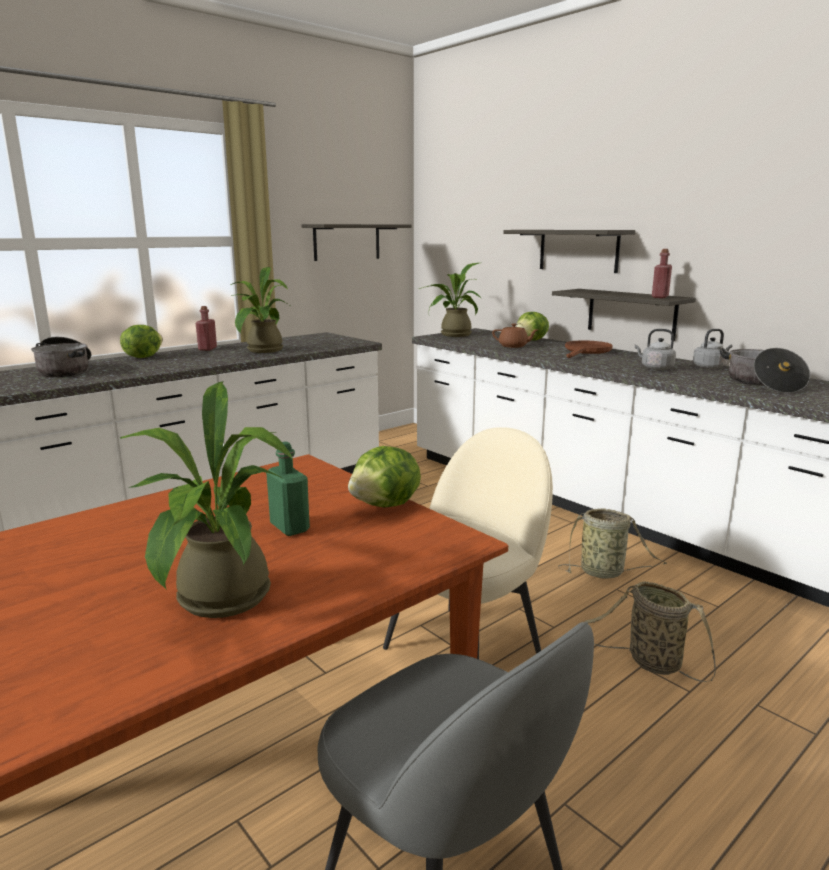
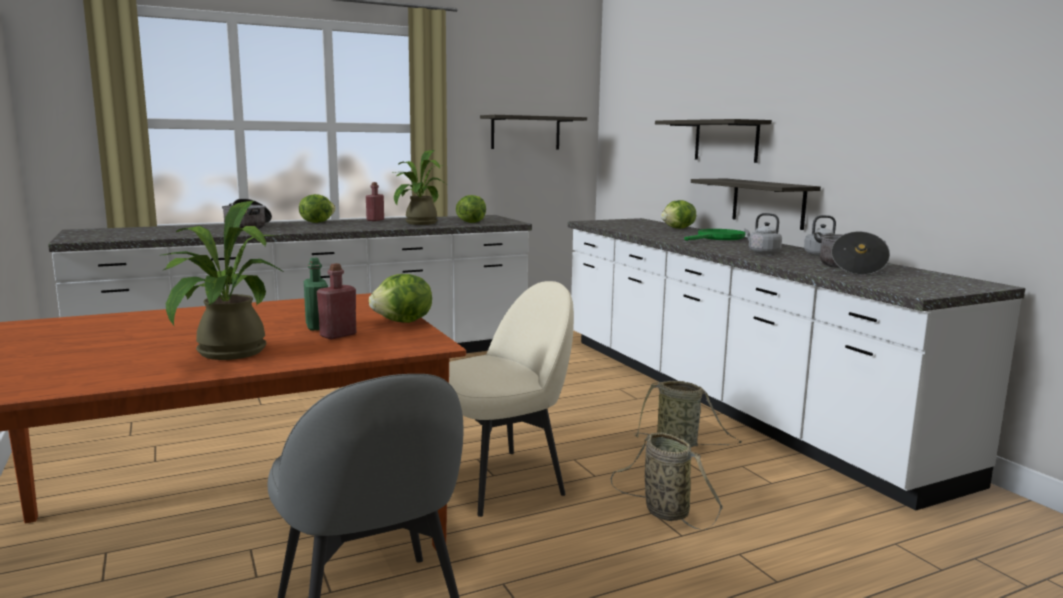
camera: 15 degrees right, 5 degrees down
potted plant [419,263,482,337] -> none
brown teapot [492,323,538,348] -> none
brown frying pan [565,340,613,358] -> green frying pan [684,229,745,241]
red bottle [652,249,672,298] -> red bottle moved to [317,263,356,339]
none -> lettuce [456,195,486,223]

